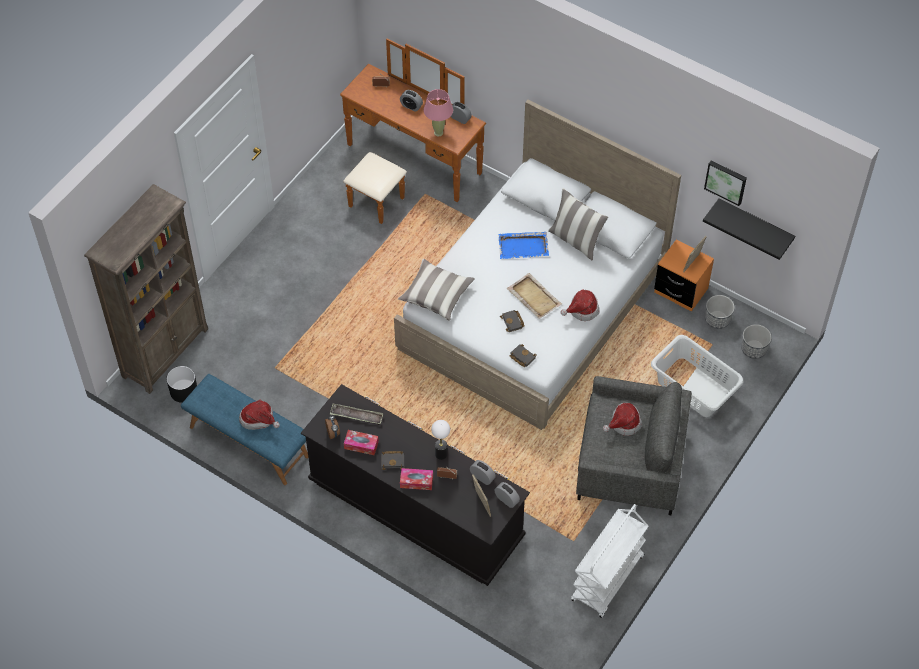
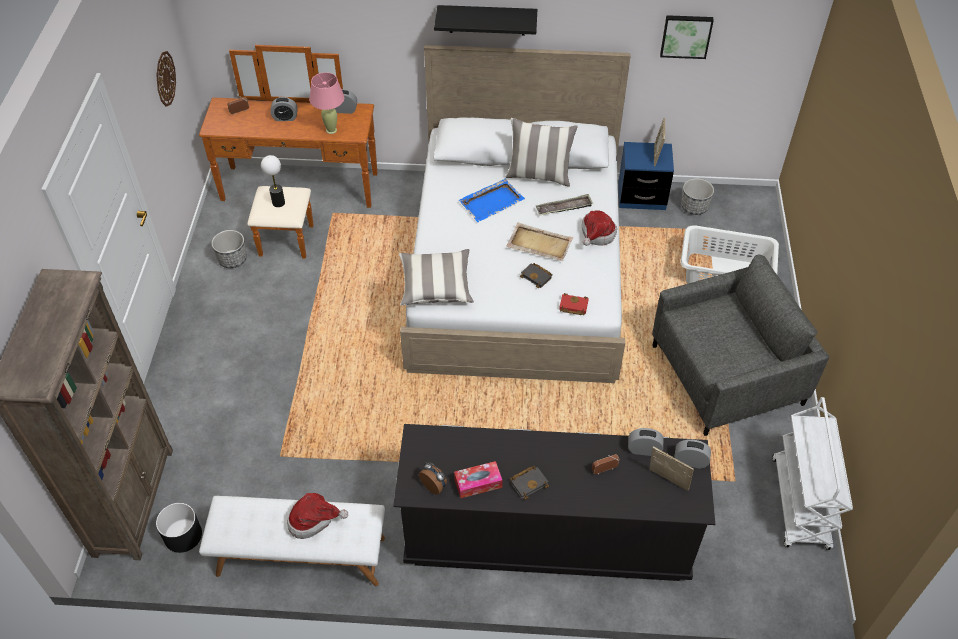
camera: 30 degrees left, 5 degrees down
blue bench [181,374,308,485] -> white bench [199,496,385,586]
tray [330,404,384,425] -> tray moved to [536,194,593,216]
tissue box [400,468,433,490] -> none
table lamp [431,420,450,460] -> table lamp moved to [261,155,285,207]
black book [509,344,537,367] -> red book [559,293,589,315]
hat [603,402,642,436] -> none
orange nightstand [654,240,714,312] -> blue nightstand [618,142,674,210]
black shelf [703,198,795,260] -> black shelf moved to [434,5,537,36]
planter [741,324,772,359] -> planter moved to [212,230,247,268]
none -> wall clock [156,51,176,107]

